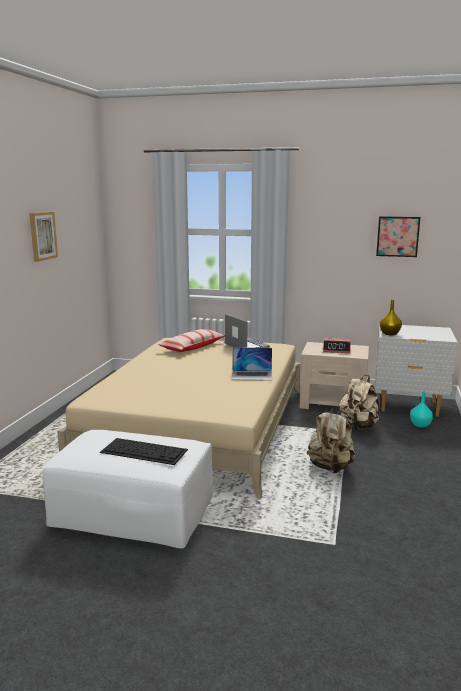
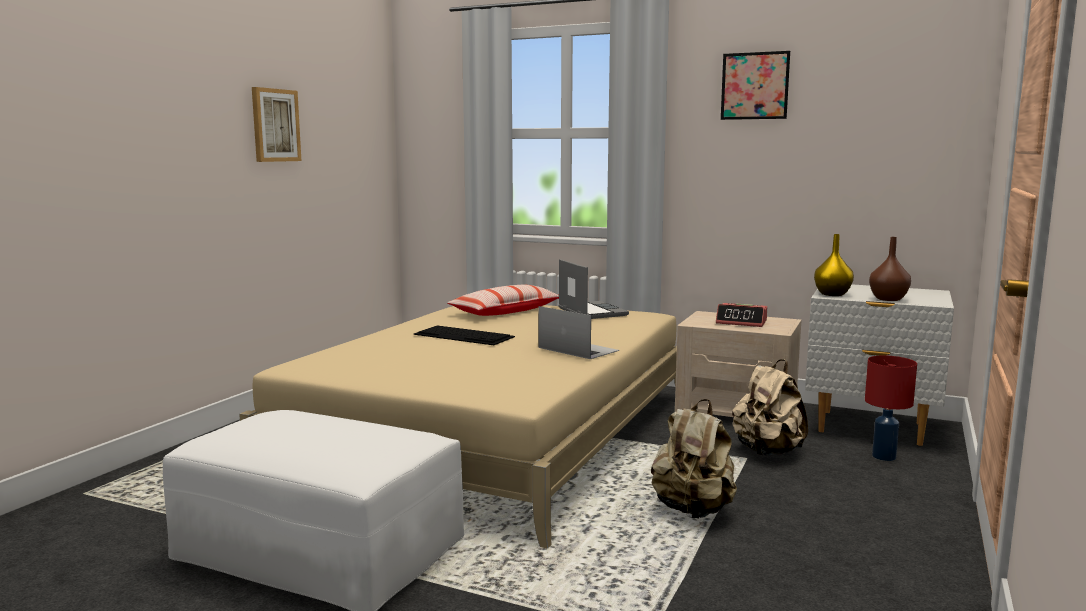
camera: 10 degrees right, 5 degrees down
keyboard [100,438,188,465] -> keyboard moved to [413,325,515,345]
laptop [232,347,272,381] -> laptop turned 150 degrees counterclockwise [538,306,619,359]
picture [376,216,420,257] -> picture moved to [721,51,790,120]
turquoise vase [410,391,433,428] -> red table lamp [865,355,917,461]
none -> brown vase [869,237,911,301]

